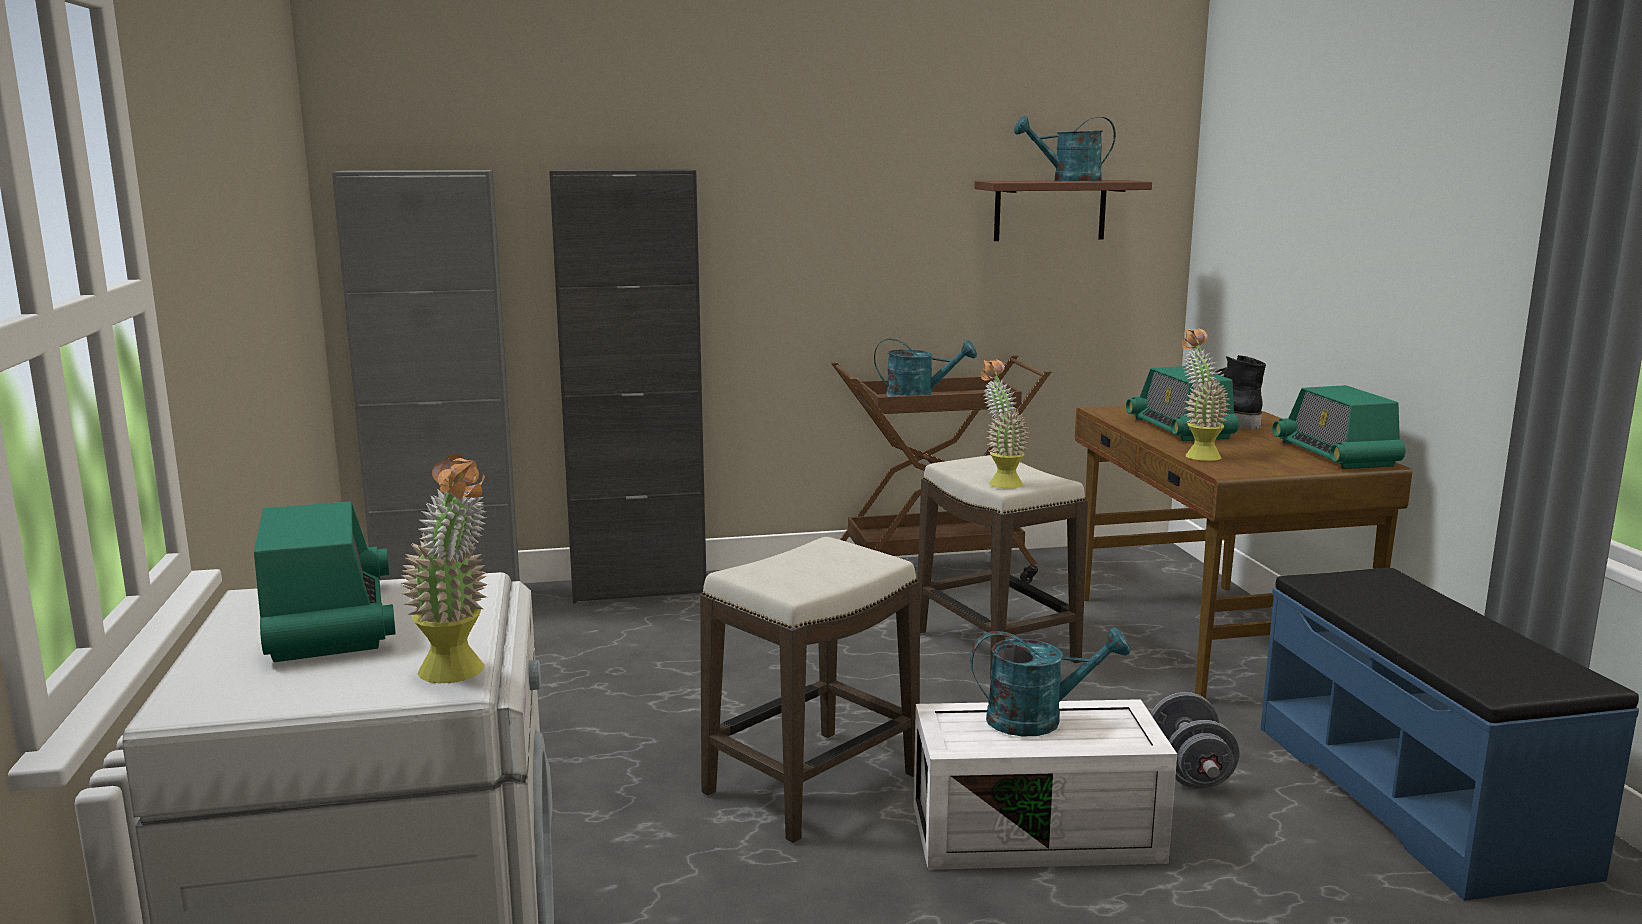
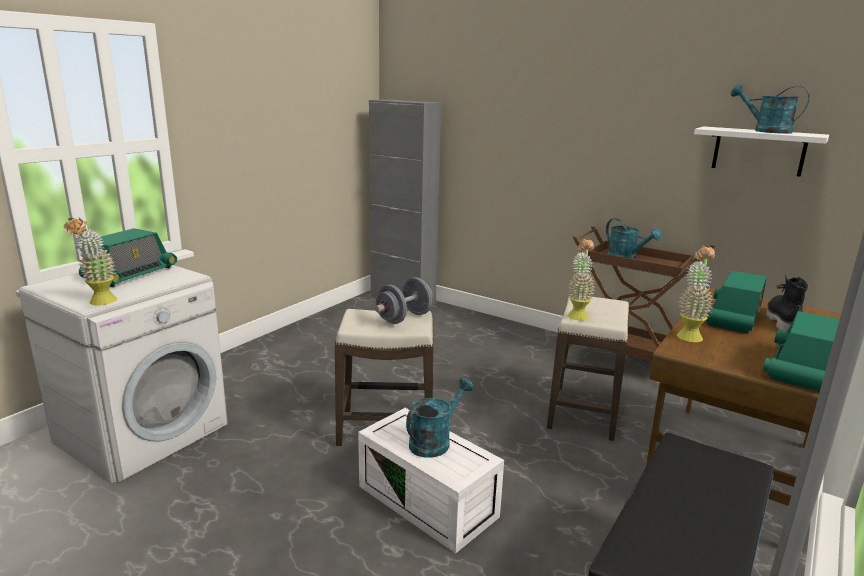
camera: 45 degrees right, 5 degrees up
black cabinet [549,169,706,604] -> none
turquoise watering can [970,627,1130,736] -> turquoise watering can turned 90 degrees counterclockwise [406,377,474,458]
brown shelf [975,180,1152,241] -> white shelf [694,126,829,177]
grey dumbbell [1151,692,1240,789] -> grey dumbbell moved to [375,277,433,324]

